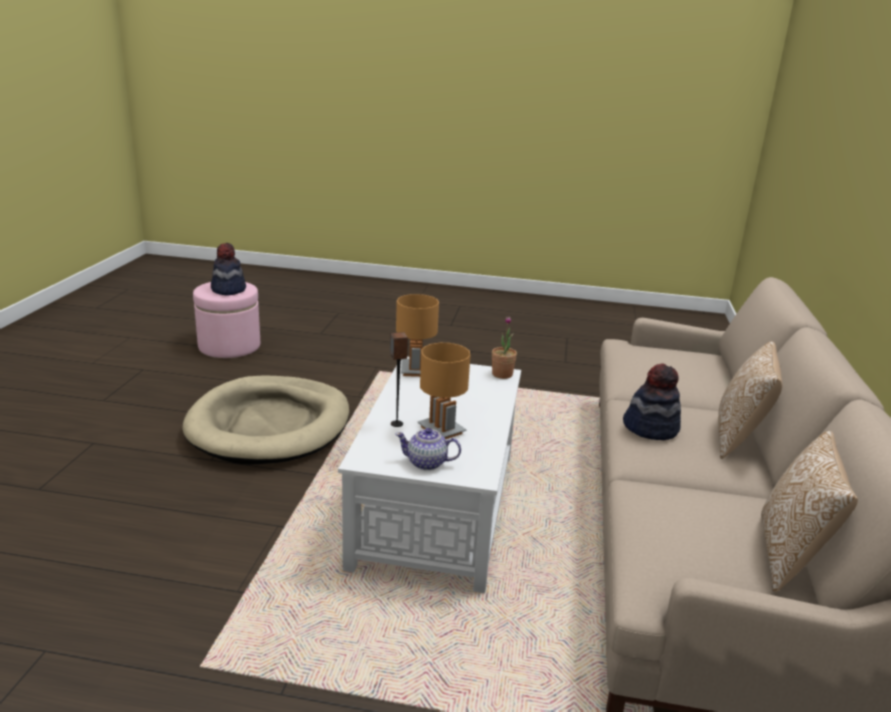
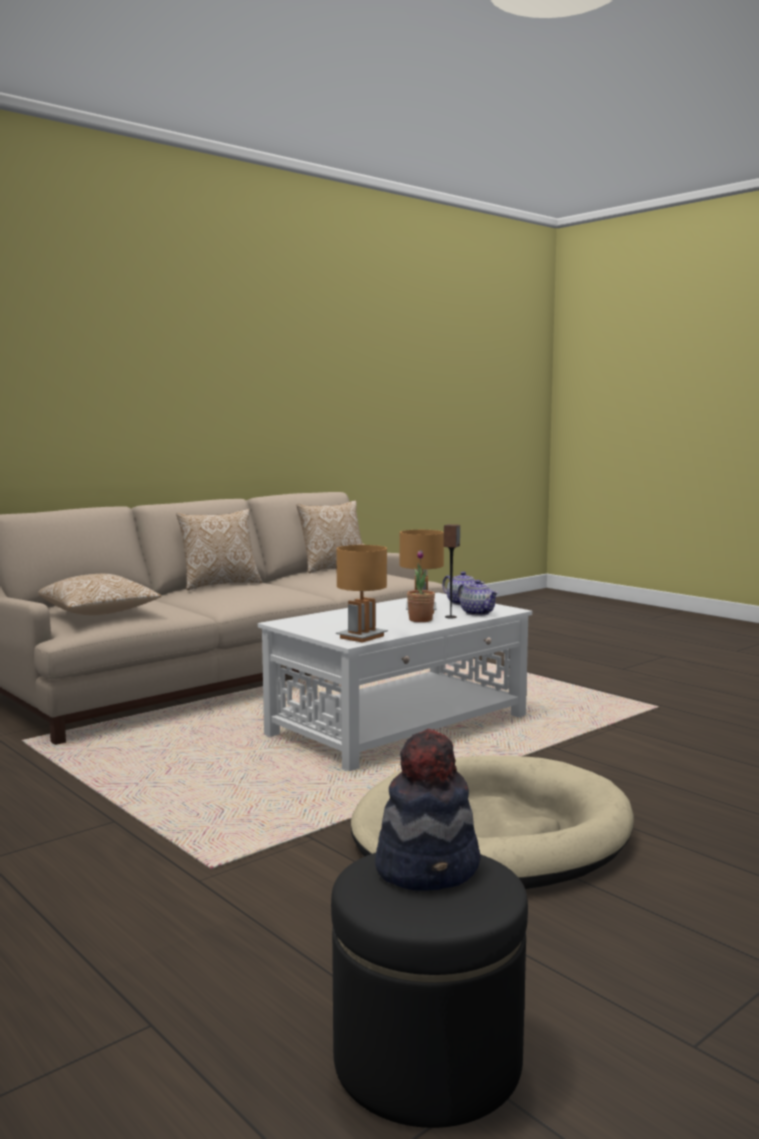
camera: 140 degrees left, 15 degrees down
pink ottoman [193,282,260,358] -> black ottoman [331,853,528,1128]
potted plant [492,316,517,379] -> potted plant moved to [407,550,435,622]
hat [623,364,681,440] -> none
none -> pillow [38,574,162,615]
none -> teapot [458,580,498,616]

